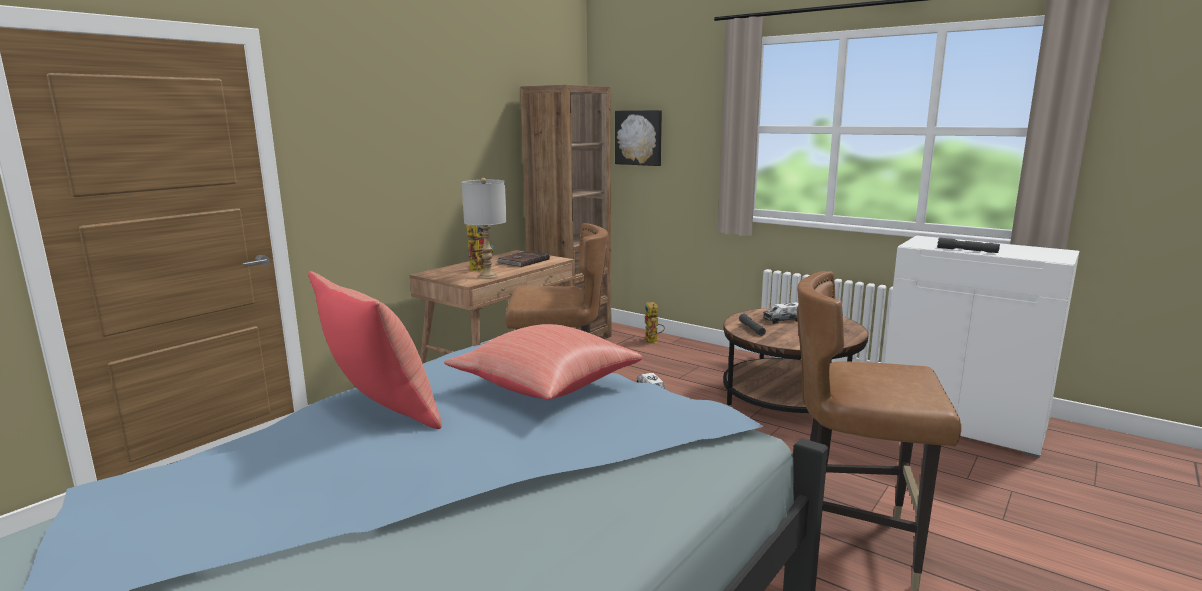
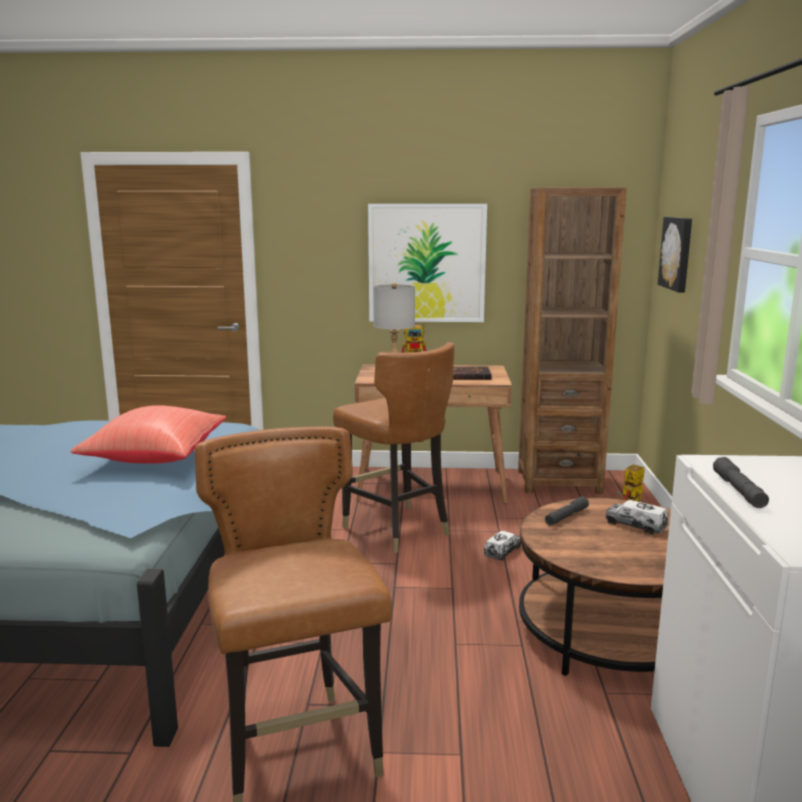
camera: 55 degrees right, 0 degrees up
red pillow [308,271,442,429] -> none
none -> picture [368,204,487,322]

